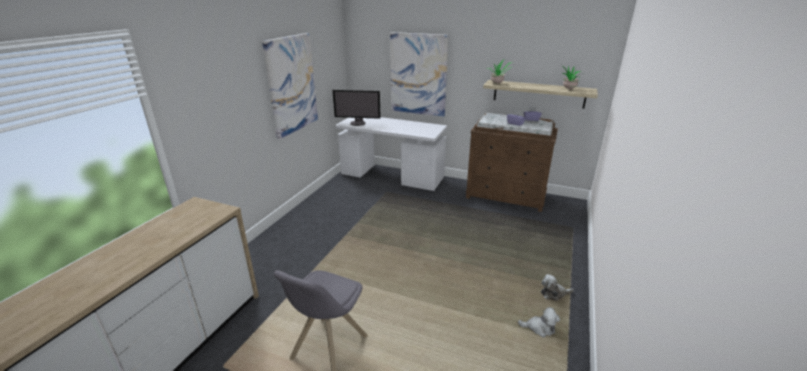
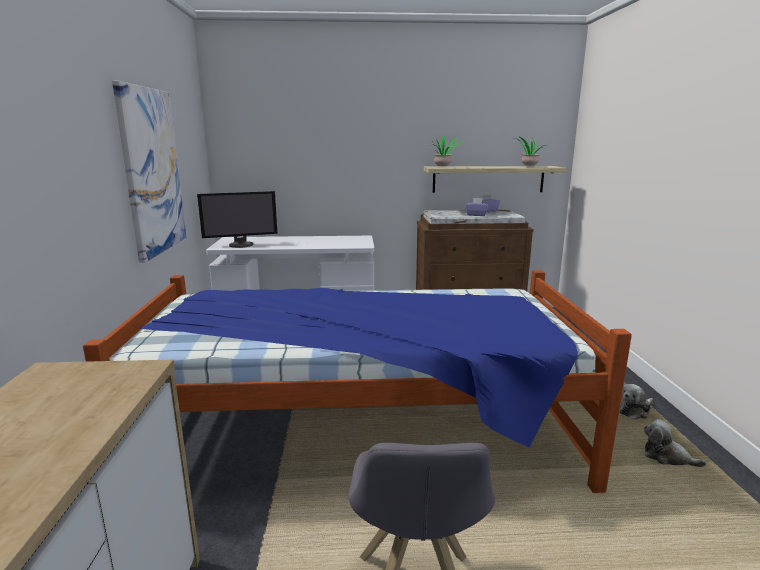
camera: 25 degrees left, 10 degrees down
picture [390,32,449,117] -> none
plush toy [518,307,560,337] -> plush toy turned 135 degrees counterclockwise [644,419,707,467]
none -> bed [83,270,632,493]

